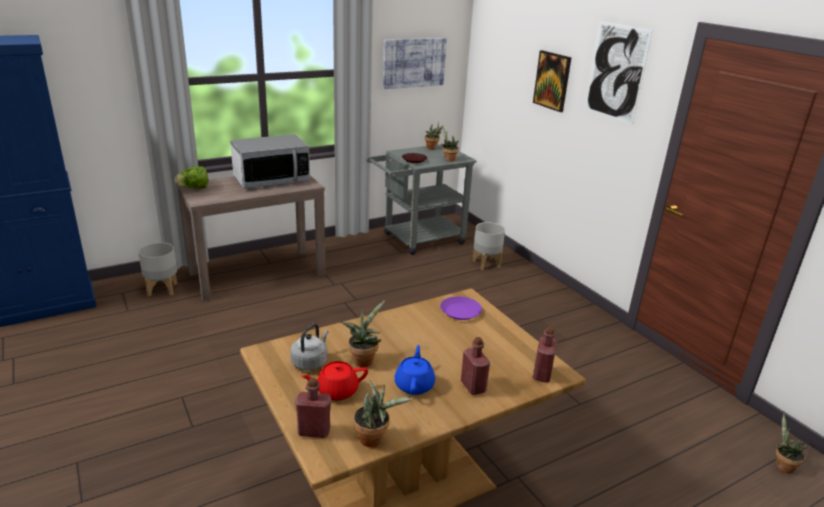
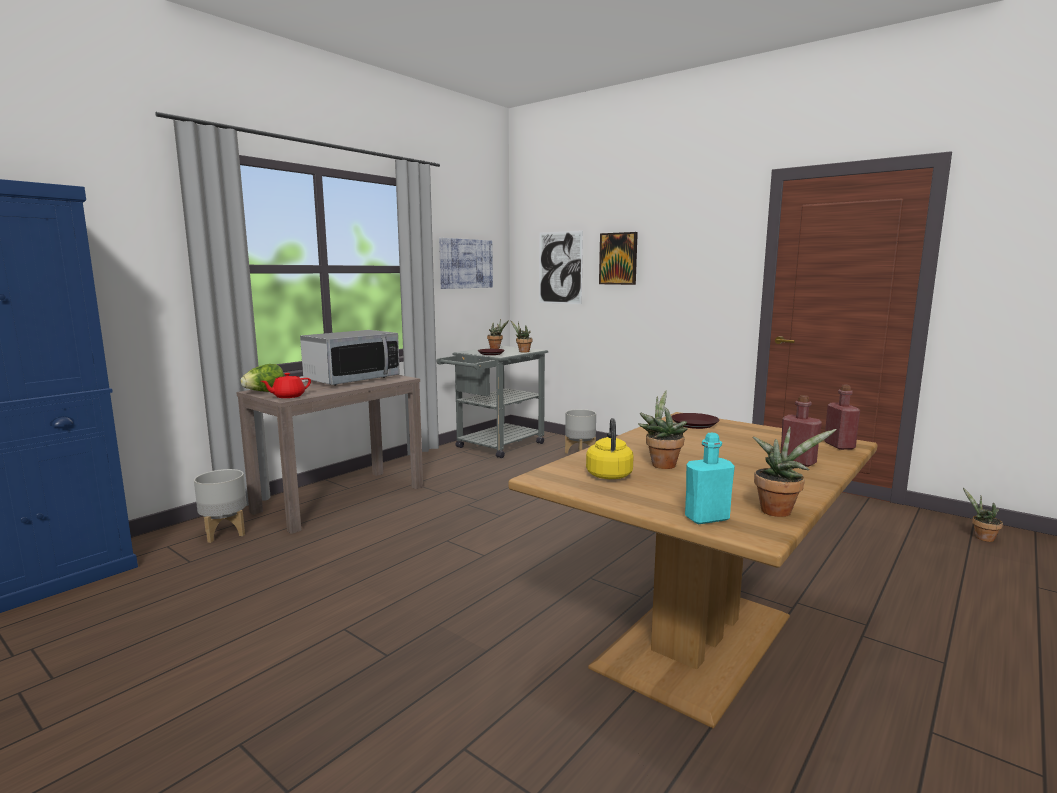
camera: 20 degrees left, 15 degrees down
grey kettle [290,323,328,371] -> yellow kettle [586,418,634,479]
red bottle [295,378,331,438] -> turquoise bottle [685,433,735,524]
red teapot [302,361,368,400] -> red teapot moved to [261,373,311,398]
blue teapot [395,345,435,395] -> none
purple plate [440,296,482,320] -> brown plate [671,413,720,429]
picture [585,21,652,124] -> picture moved to [539,230,583,304]

